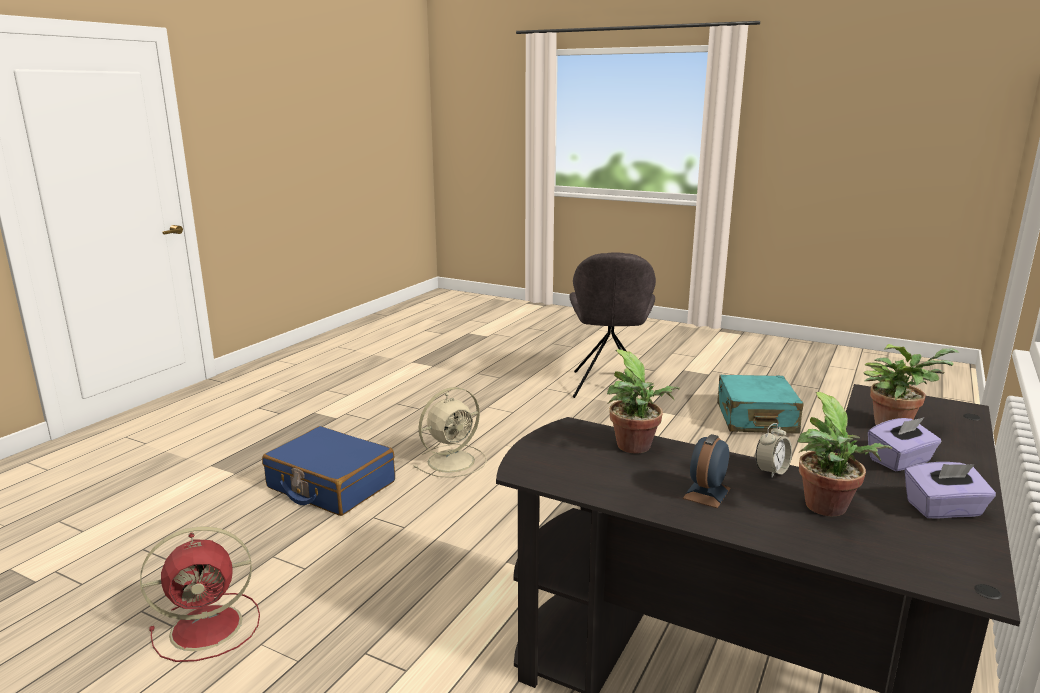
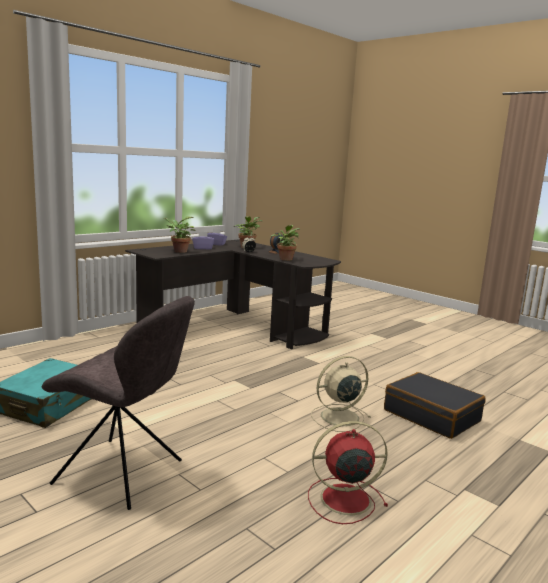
camera: 165 degrees left, 5 degrees down
red fan [140,526,260,662] -> red fan moved to [308,421,388,524]
blue suitcase [262,426,395,516] -> black suitcase [384,372,486,439]
grey chair [570,252,656,398] -> grey chair turned 90 degrees clockwise [42,296,195,510]

